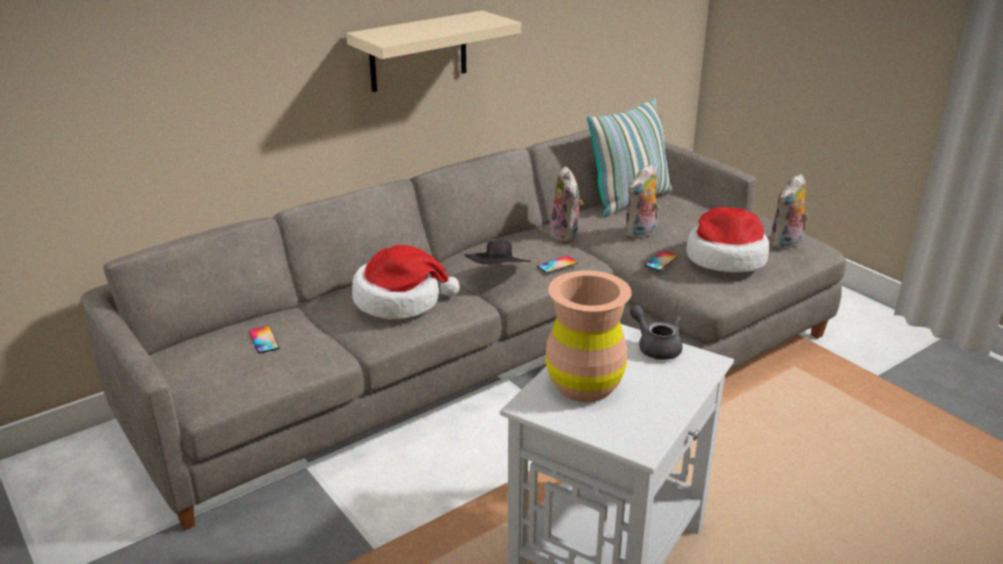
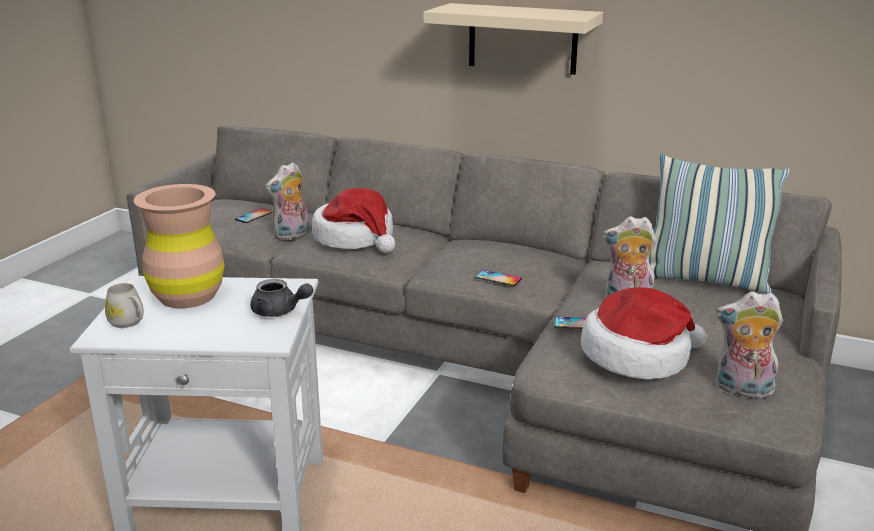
camera: 60 degrees right, 5 degrees down
black hat [465,239,531,264] -> none
plush toy [550,166,583,243] -> plush toy moved to [266,162,309,240]
grey teapot [630,305,683,360] -> grey teapot turned 90 degrees clockwise [250,279,313,317]
none -> white mug [105,283,144,328]

